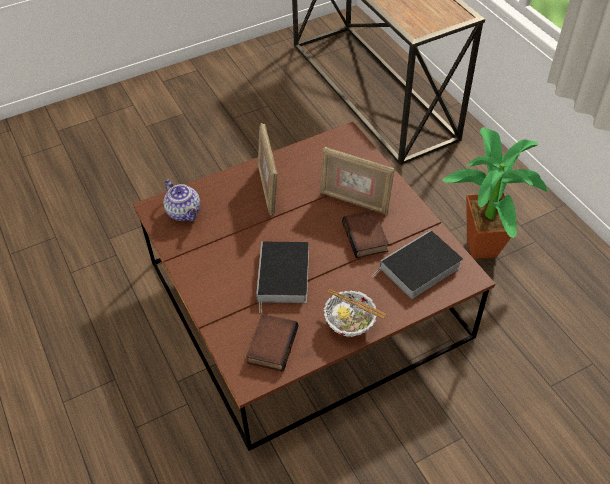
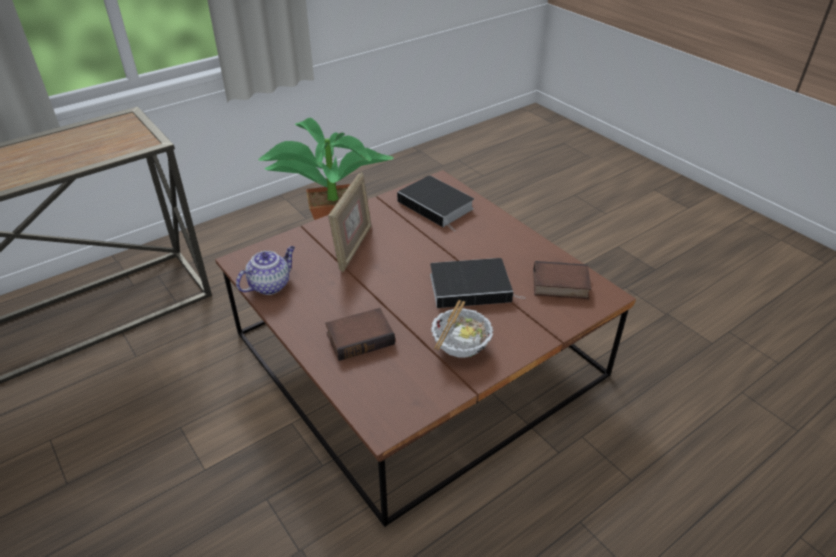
camera: 100 degrees left, 10 degrees down
teapot [164,179,200,221] -> teapot moved to [236,246,295,295]
picture frame [258,123,277,216] -> none
bowl [324,289,387,337] -> bowl moved to [431,300,493,358]
book [342,210,389,258] -> book moved to [325,308,395,361]

